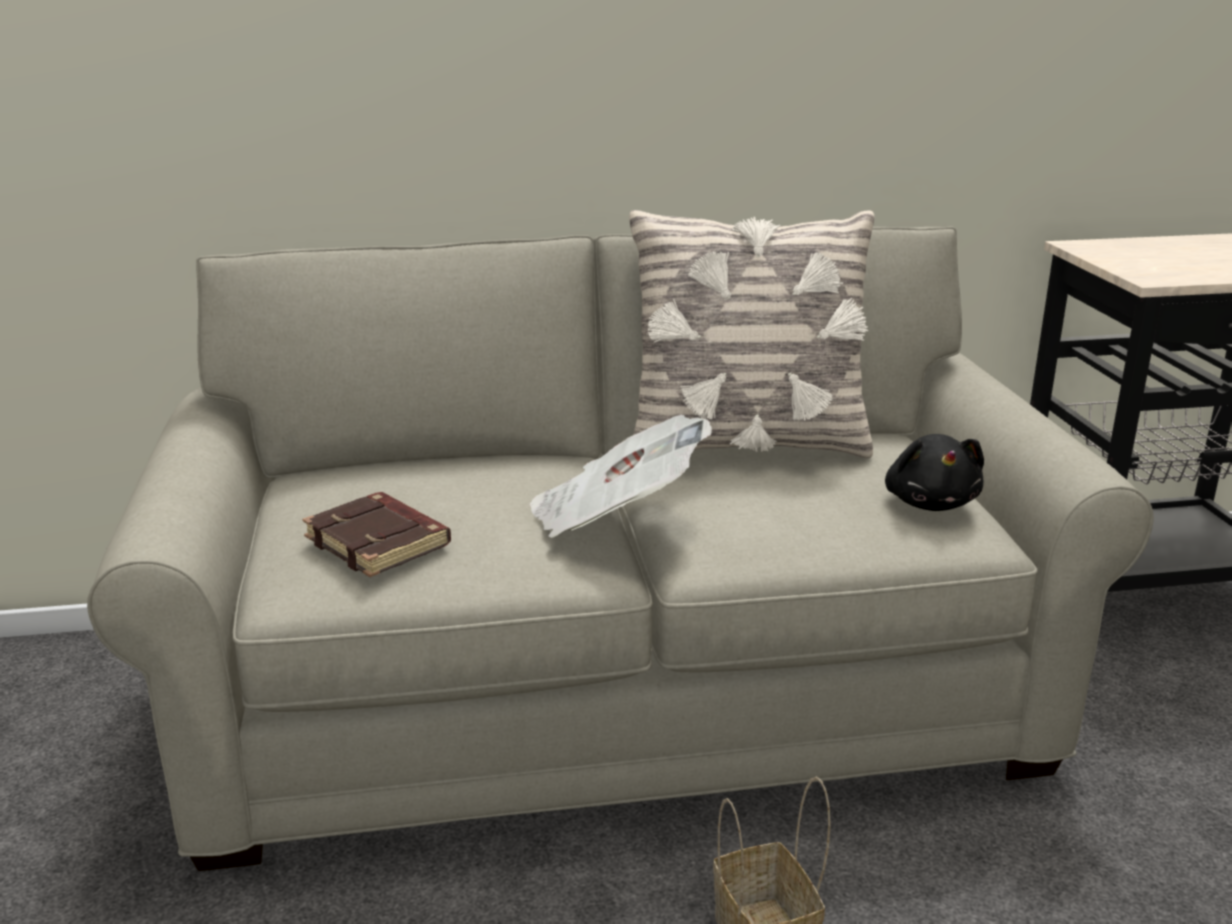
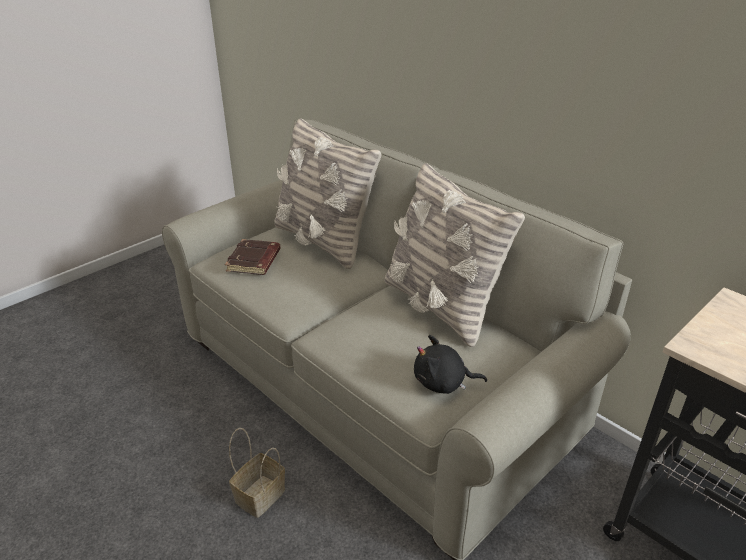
camera: 55 degrees right, 10 degrees up
newspaper [529,414,712,538] -> none
black plush toy [885,434,984,511] -> black plush toy turned 45 degrees clockwise [414,335,487,394]
none -> beige pillow [274,118,381,269]

